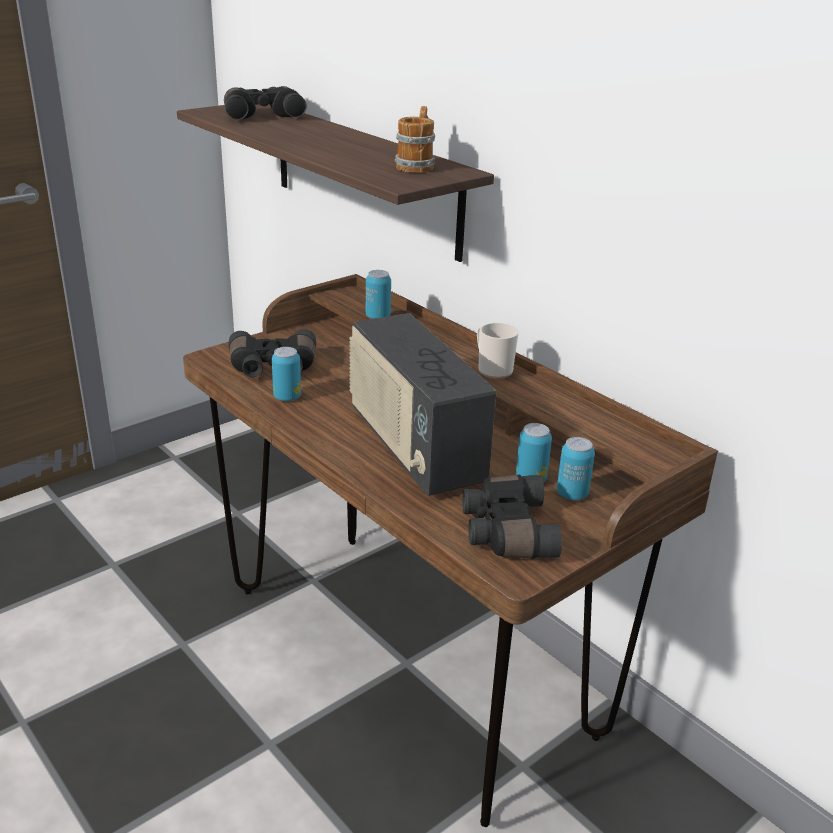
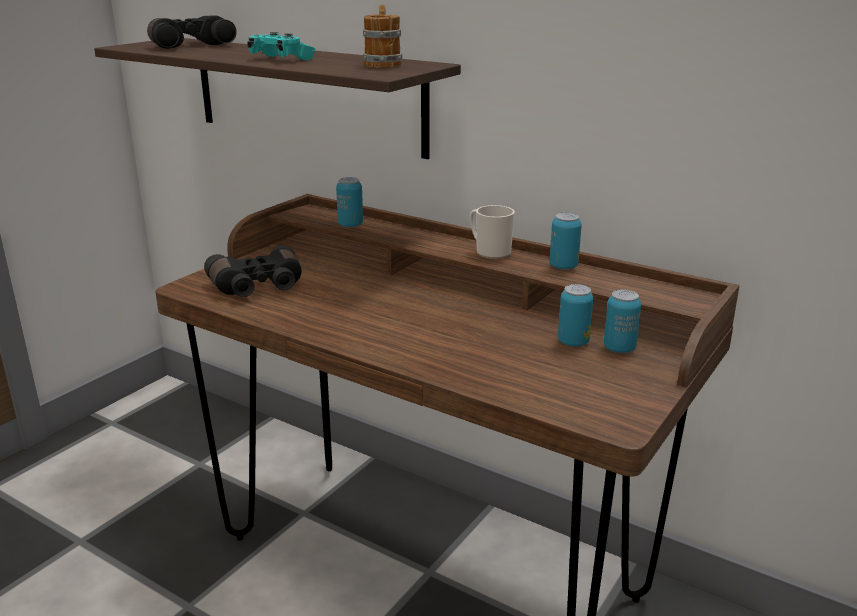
camera: 15 degrees left, 5 degrees down
can [272,347,301,401] -> can moved to [549,213,582,270]
radio [349,313,496,496] -> none
black binoculars [462,475,562,559] -> none
none -> turquoise game controller [247,32,316,60]

